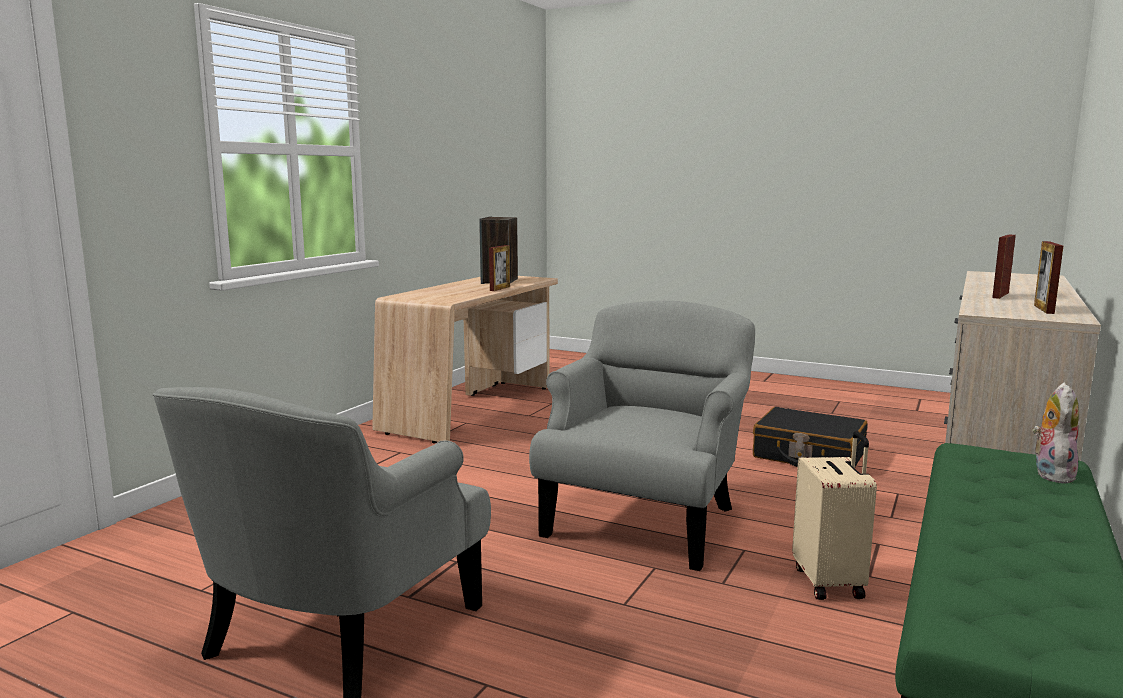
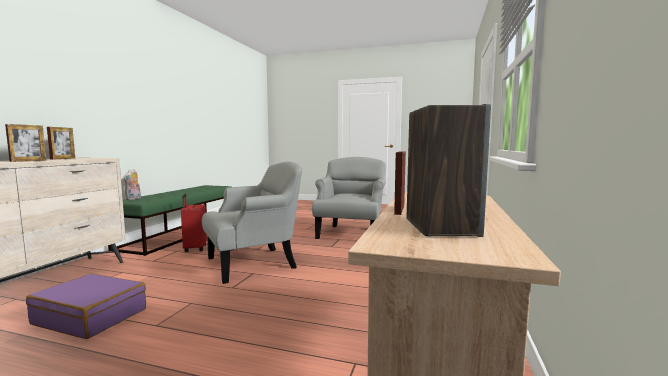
camera: 170 degrees right, 5 degrees down
grey armchair [529,301,755,571] -> grey armchair turned 135 degrees counterclockwise [202,162,302,284]
black suitcase [753,407,868,467] -> purple suitcase [26,274,146,339]
beige suitcase [792,431,877,600] -> red suitcase [181,194,207,252]

